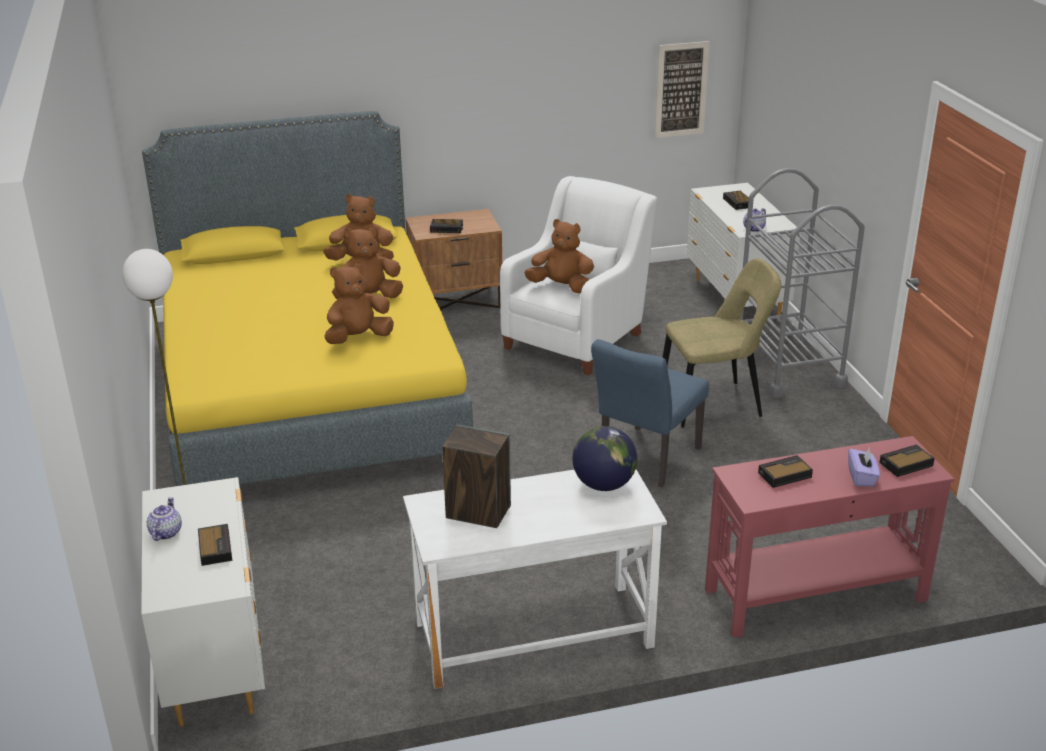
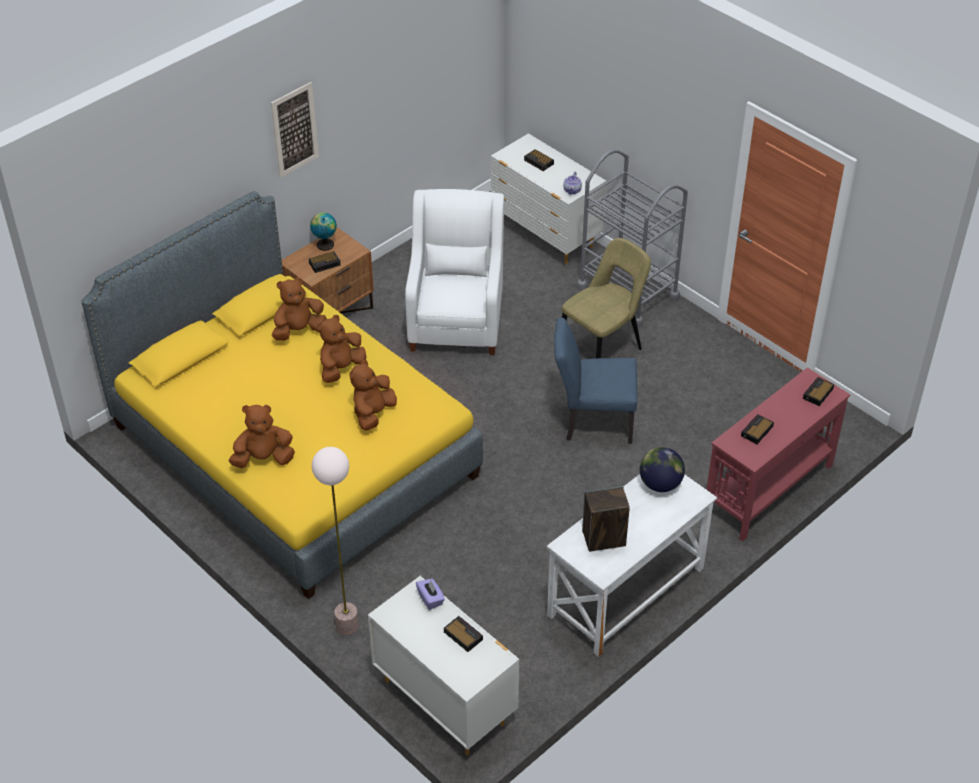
camera: 30 degrees left, 15 degrees up
teapot [147,497,182,541] -> none
brown plush toy [524,219,594,293] -> brown plush toy moved to [229,404,295,468]
blue chair [591,339,709,487] -> blue chair turned 90 degrees clockwise [554,318,637,444]
picture [655,41,710,138] -> picture moved to [271,82,319,178]
purple tissue box [848,448,880,486] -> purple tissue box moved to [416,578,445,610]
none -> globe [310,212,337,251]

